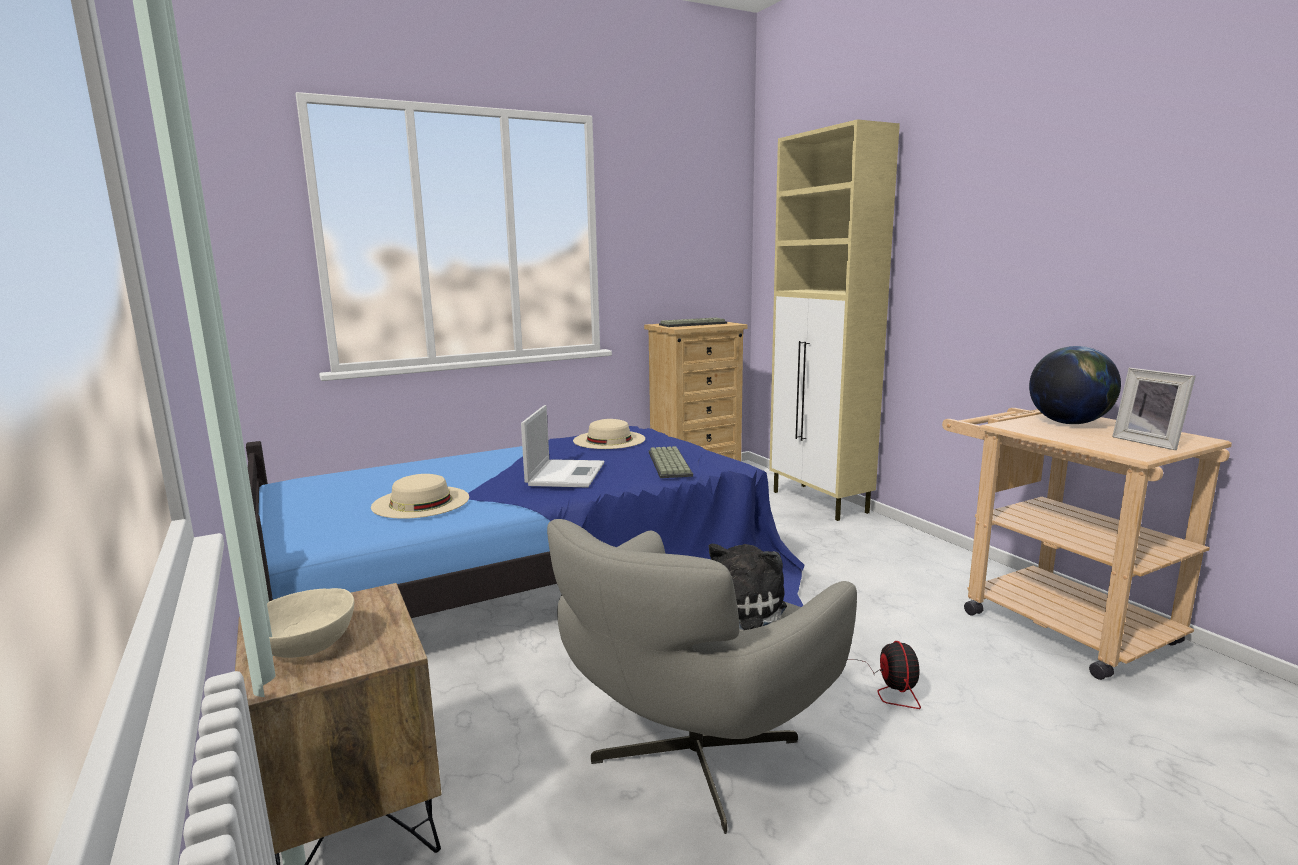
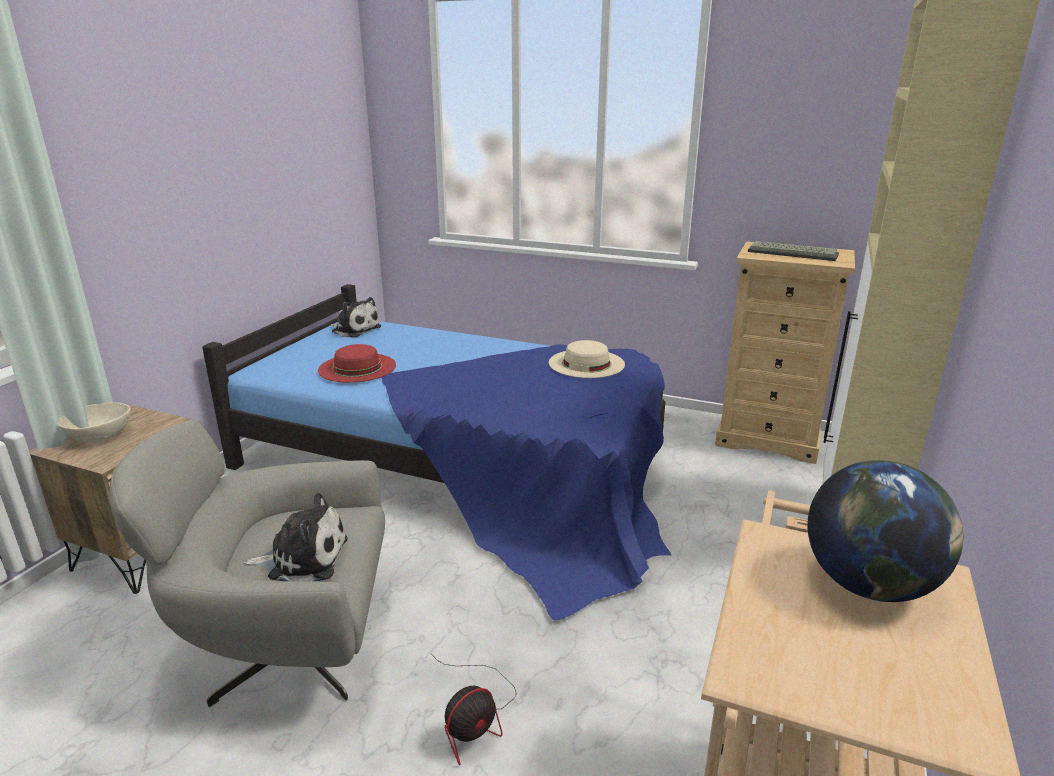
camera: 50 degrees right, 10 degrees up
beige hat [371,474,469,519] -> red hat [318,344,396,383]
laptop [521,405,604,487] -> none
keyboard [649,446,693,478] -> none
picture frame [1112,368,1196,450] -> none
none -> plush toy [329,297,381,338]

